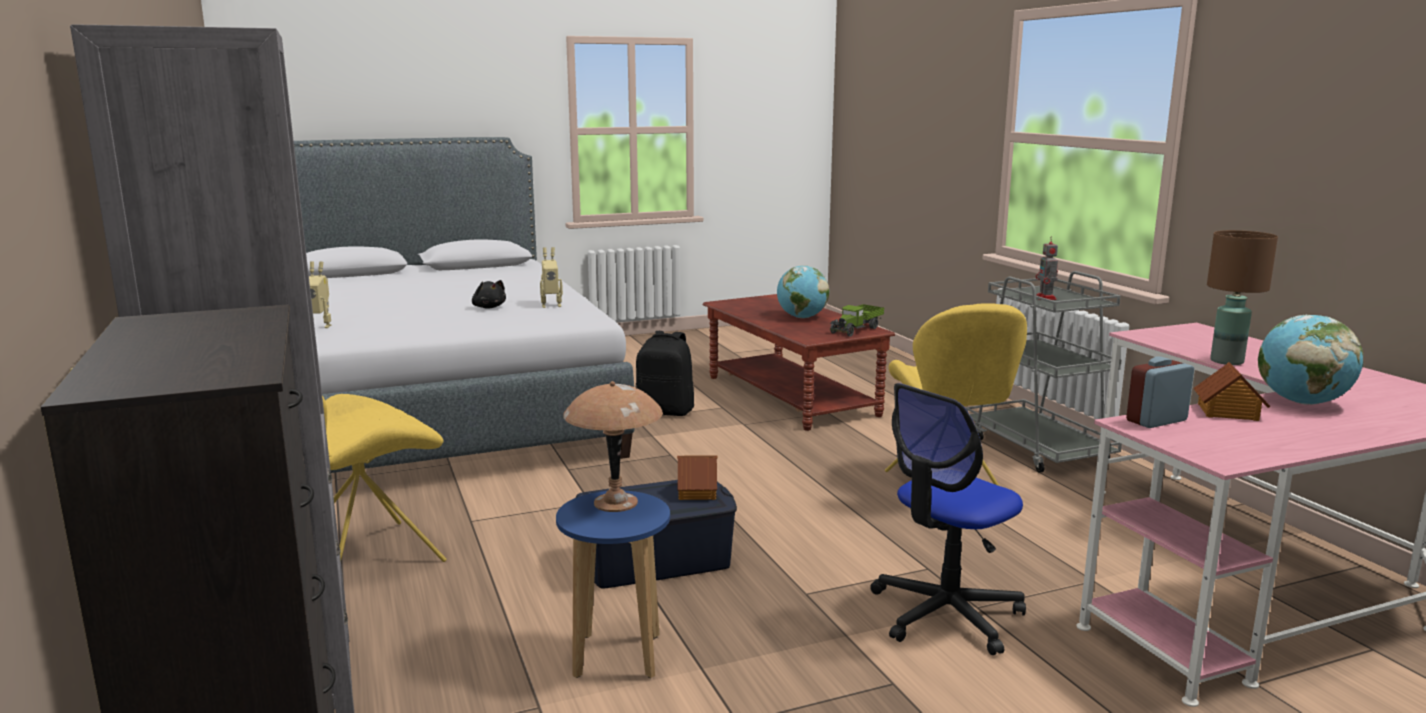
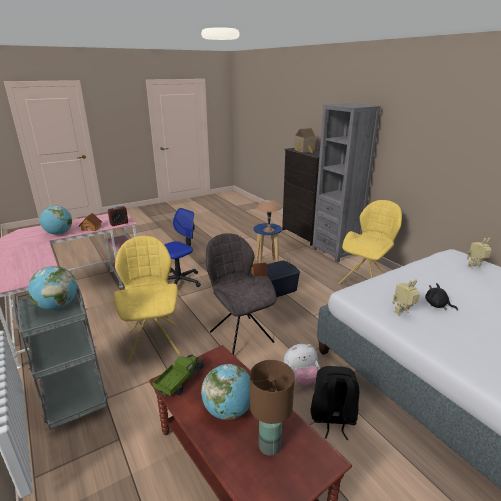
camera: 170 degrees right, 10 degrees up
toy robot [1036,236,1058,300] -> globe [28,266,77,310]
brown table lamp [1207,230,1278,365] -> brown table lamp moved to [250,360,295,456]
none -> grey chair [206,233,277,355]
none -> plush toy [284,344,320,386]
none -> toy house [294,128,316,153]

